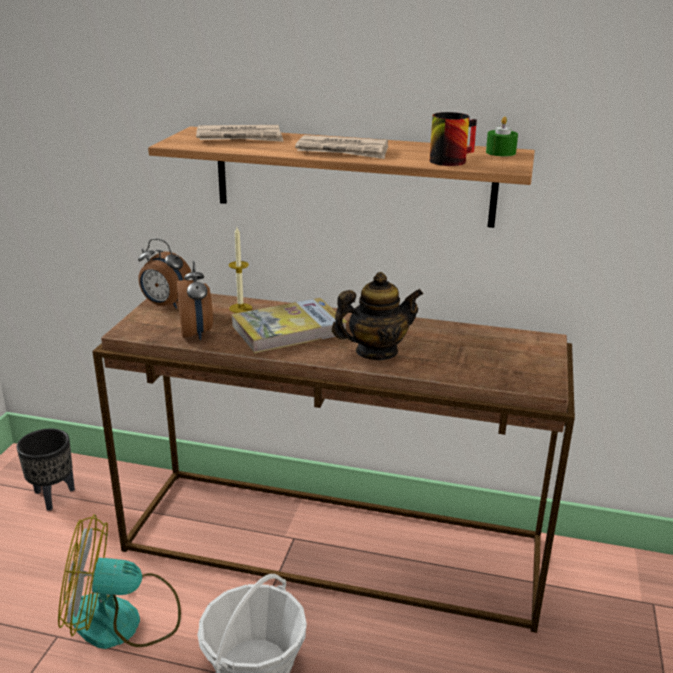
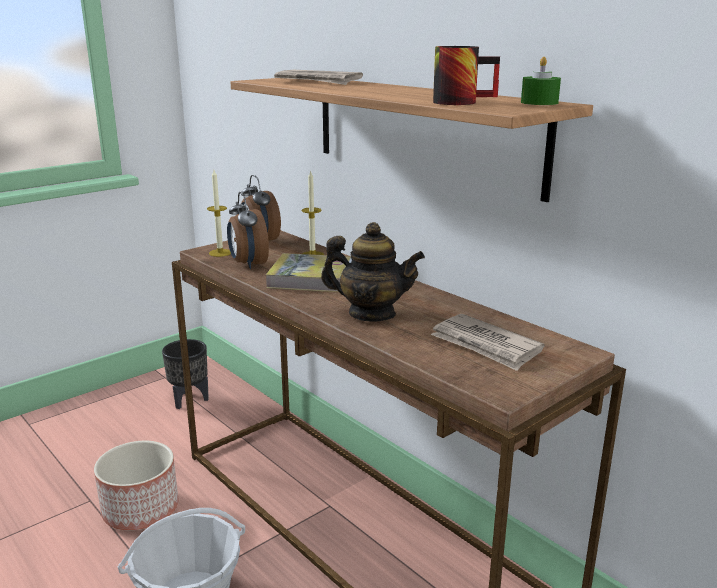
camera: 35 degrees right, 5 degrees down
fan [58,514,181,649] -> planter [94,441,179,530]
alarm clock [177,260,213,340] -> alarm clock turned 135 degrees clockwise [227,192,269,269]
newspaper [295,135,388,159] -> newspaper moved to [431,314,545,371]
none -> candle [207,170,231,257]

